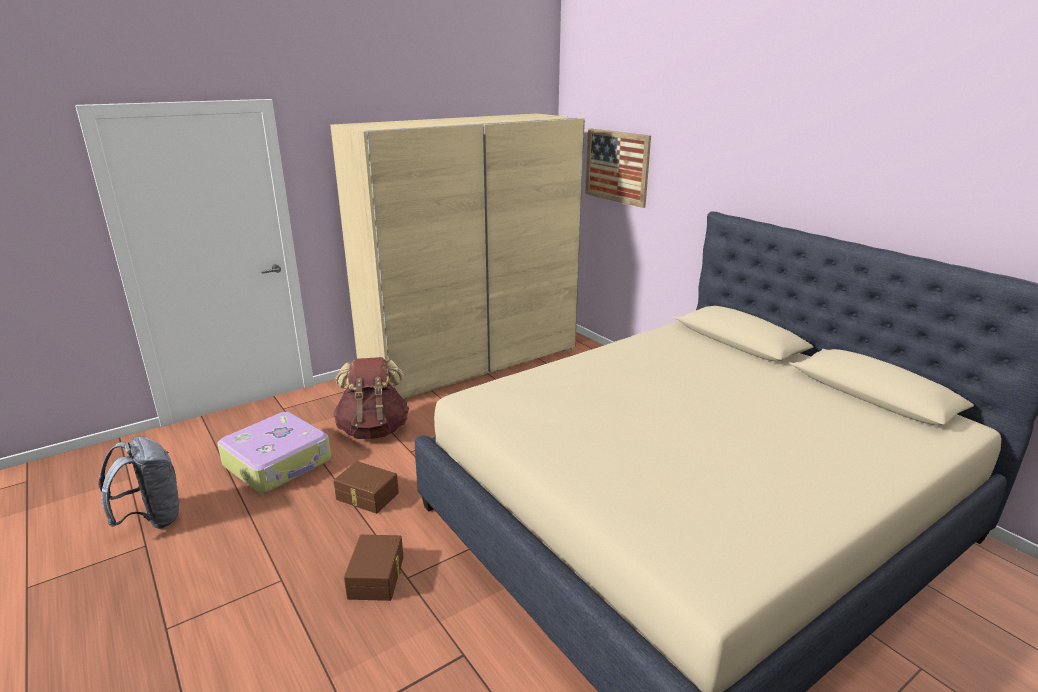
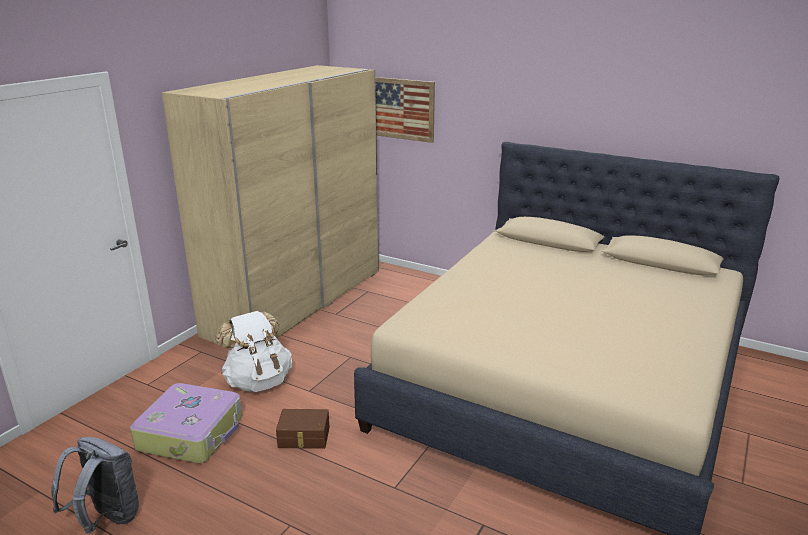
camera: 25 degrees left, 0 degrees up
brown backpack [333,357,409,439] -> white backpack [215,311,292,392]
brown storage box [344,535,404,601] -> none

